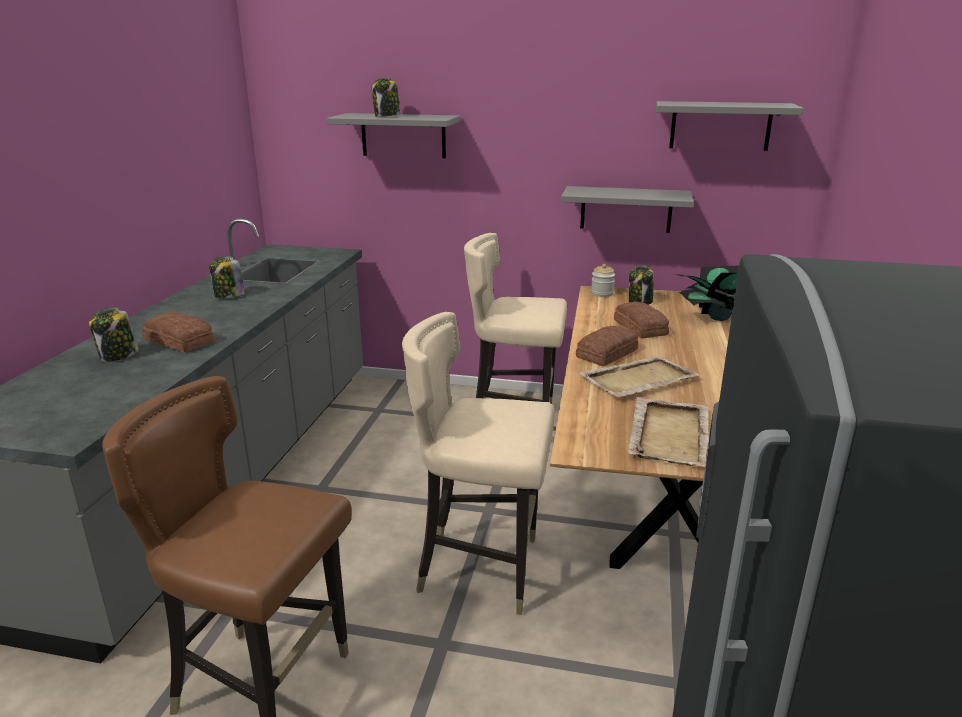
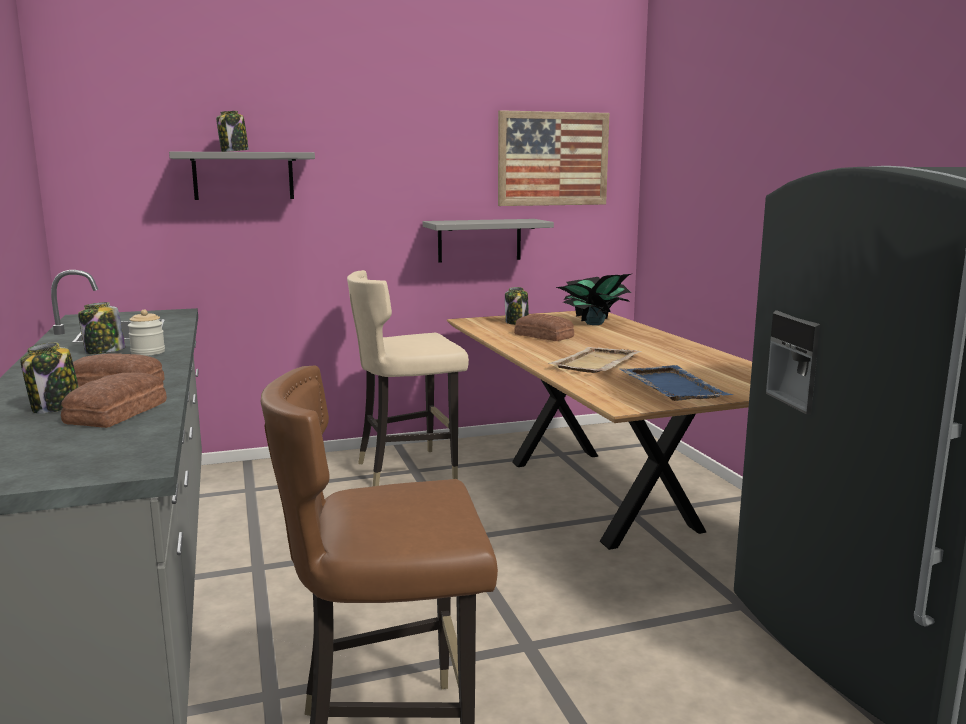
camera: 30 degrees left, 10 degrees down
beige chair [402,312,555,615] -> none
bread [576,326,638,366] -> bread moved to [61,373,167,428]
jar [591,264,615,297] -> jar moved to [128,310,165,356]
beige tray [628,397,709,467] -> blue tray [619,365,733,401]
grey shelf [656,101,804,151] -> picture [498,110,609,206]

